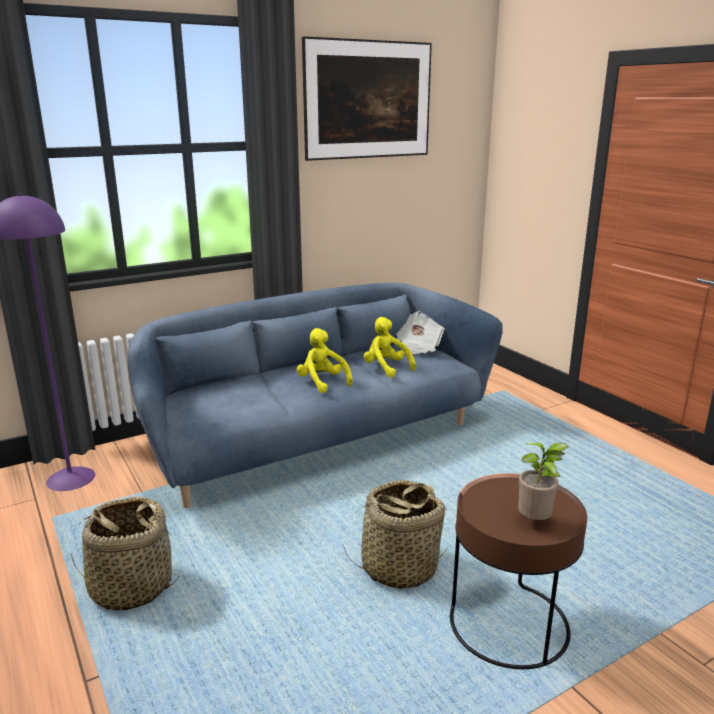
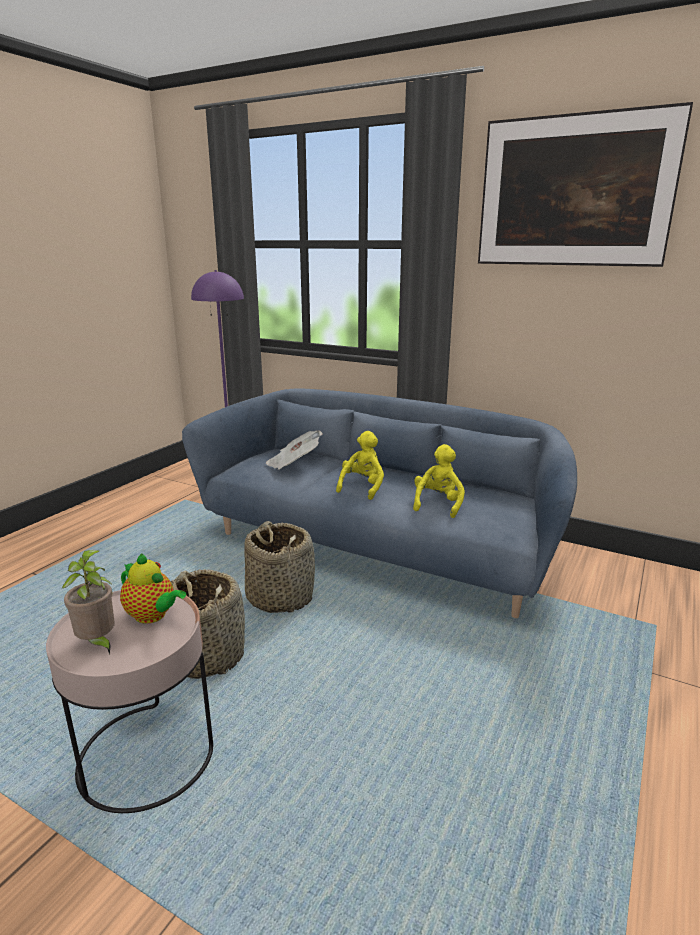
camera: 60 degrees right, 0 degrees up
basket [70,497,180,611] -> basket moved to [244,521,315,613]
newspaper [396,311,445,355] -> newspaper moved to [266,430,323,470]
brown side table [450,473,587,669] -> pink side table [46,590,213,813]
none -> teapot [120,554,186,624]

